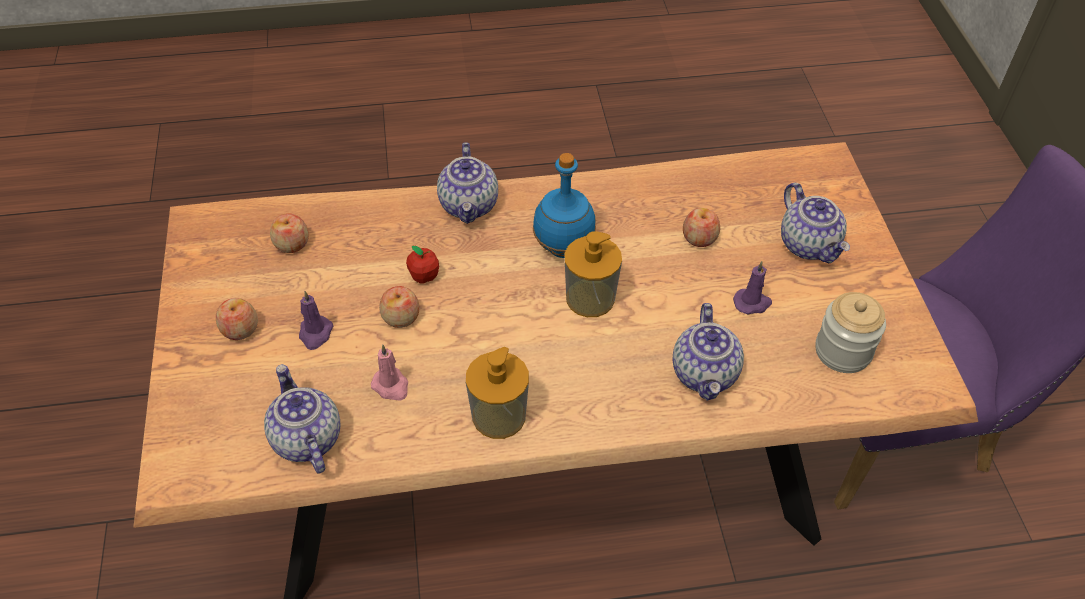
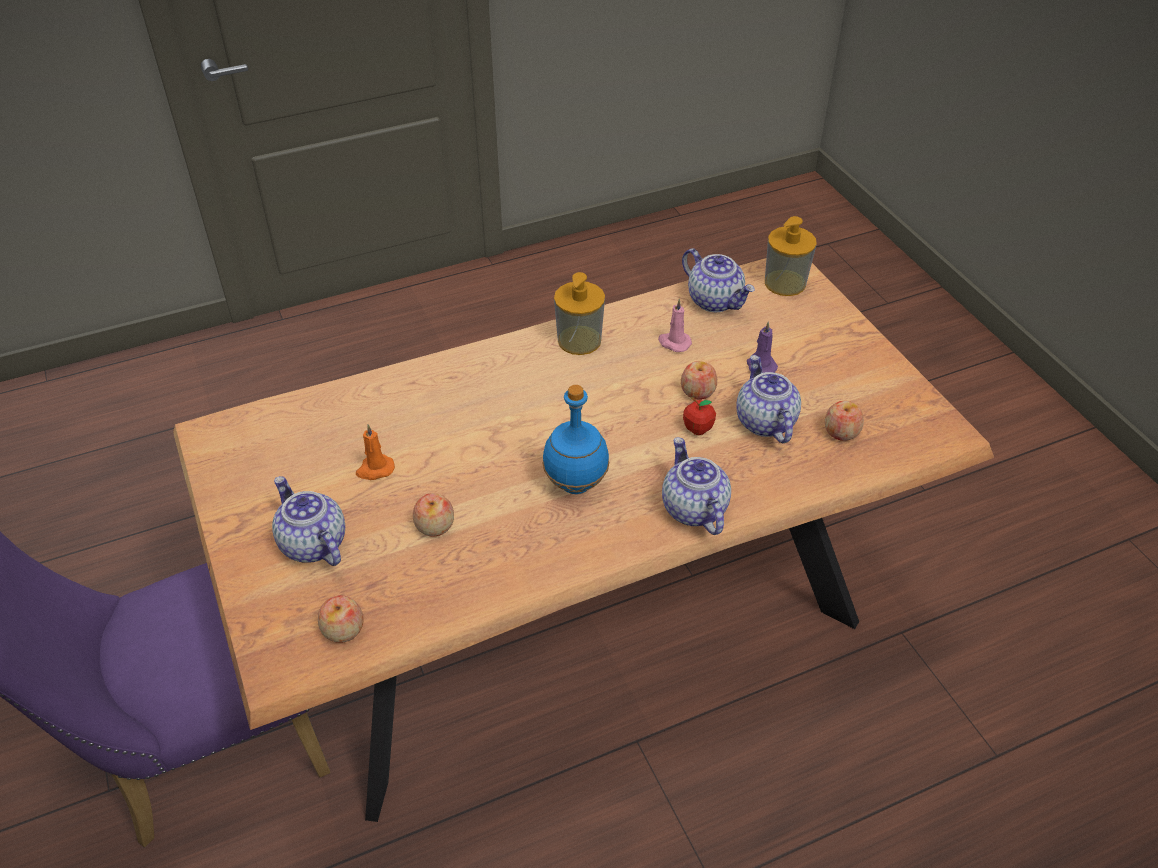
camera: 165 degrees right, 5 degrees down
apple [216,298,258,340] -> apple moved to [318,595,364,643]
soap dispenser [564,231,622,317] -> soap dispenser moved to [765,216,817,296]
teapot [673,303,744,401] -> teapot moved to [736,355,801,443]
purple candle [733,261,772,315] -> orange candle [356,424,395,480]
jar [816,292,886,373] -> none

